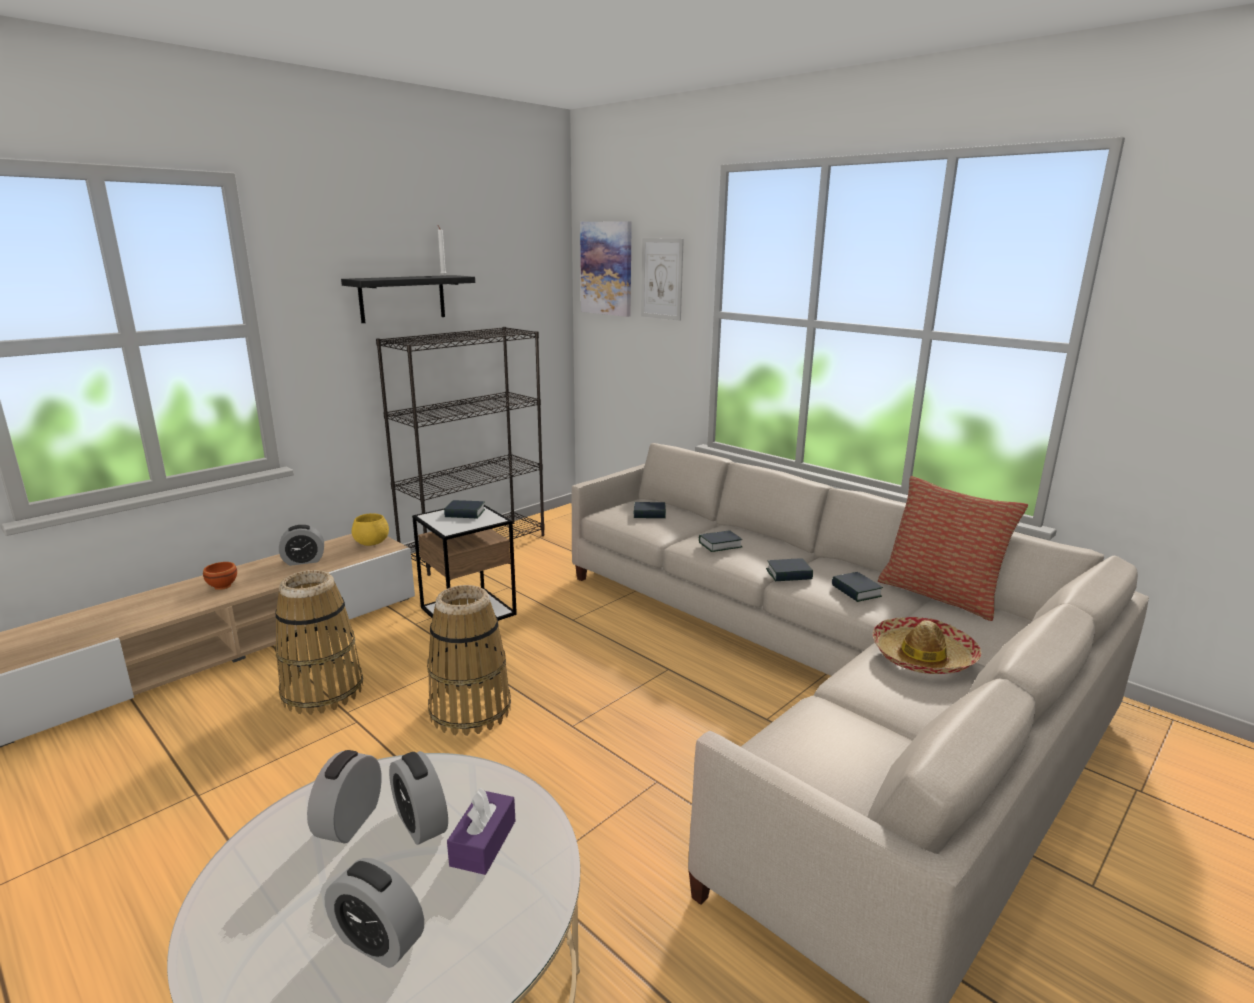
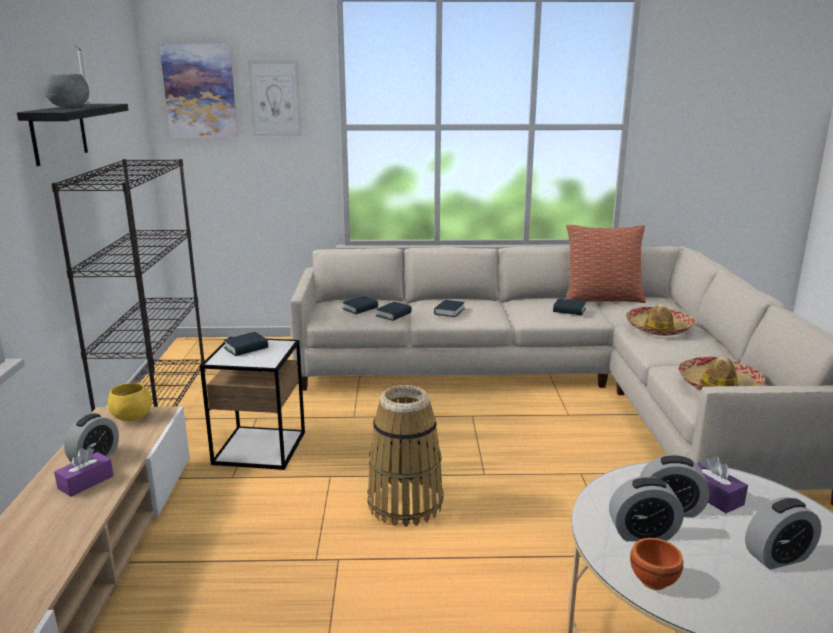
camera: 45 degrees left, 0 degrees up
brown bowl [203,562,237,590] -> brown bowl moved to [630,538,683,590]
basket [275,570,363,715] -> none
alarm clock [307,750,382,844] -> alarm clock turned 60 degrees counterclockwise [609,476,684,541]
book [766,558,813,581] -> book moved to [376,302,412,321]
none -> grey bowl [44,74,89,108]
none -> purple tissue box [54,447,114,497]
none -> hat [679,356,765,390]

